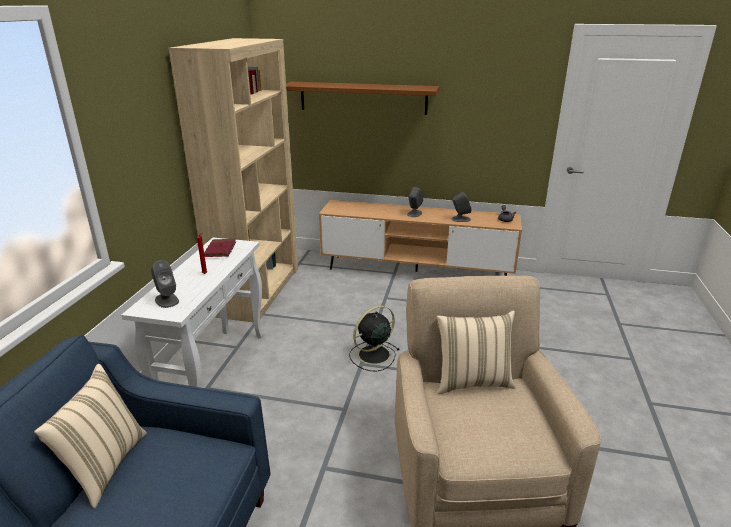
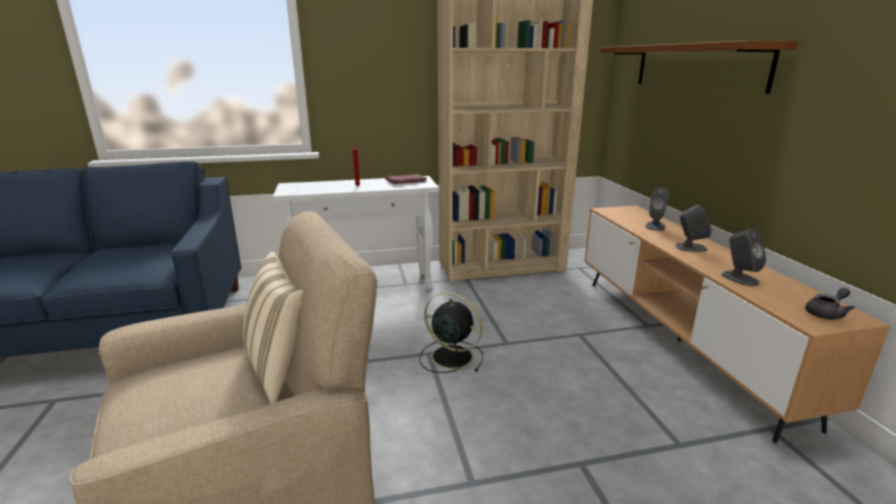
camera: 65 degrees right, 5 degrees down
beige pillow [34,364,147,508] -> none
grey speaker [151,260,179,308] -> grey speaker moved to [645,188,668,231]

